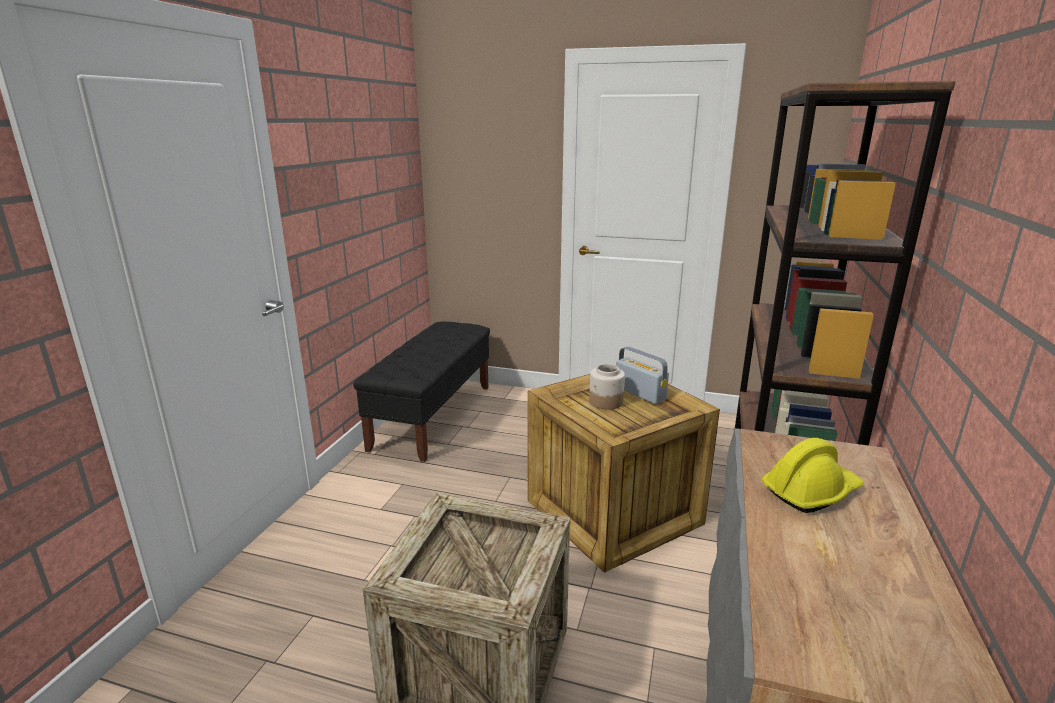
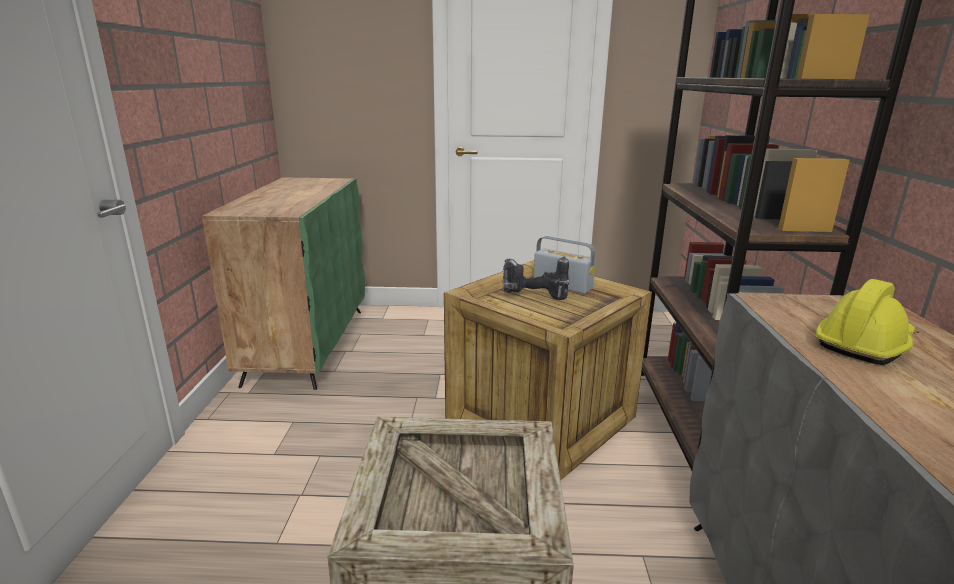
camera: 15 degrees left, 0 degrees up
black bench [353,321,490,462] -> green cabinet [202,177,365,390]
jar [589,364,625,410] -> power drill [503,257,570,300]

